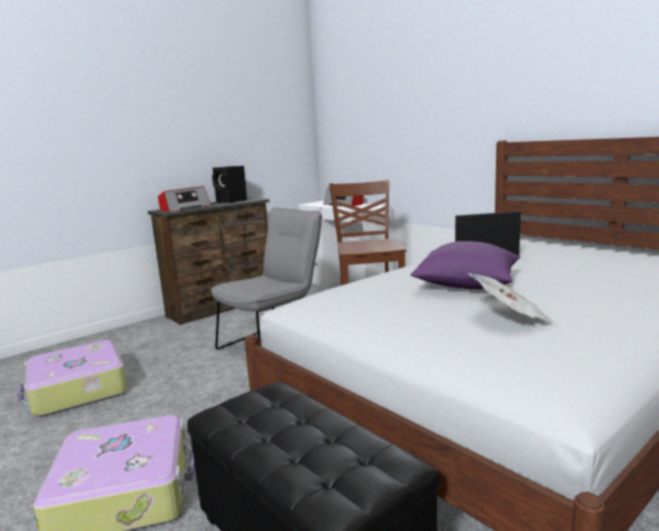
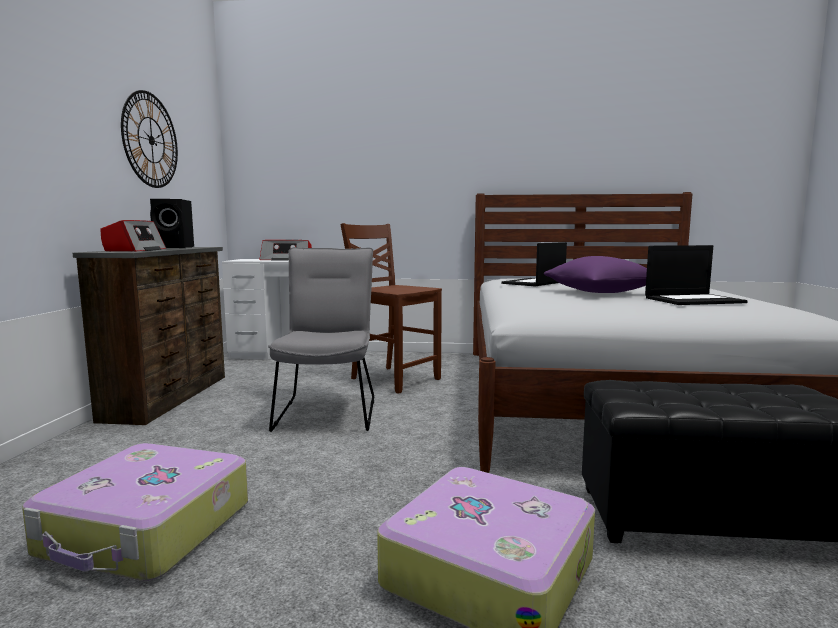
camera: 45 degrees left, 5 degrees down
newspaper [468,273,558,324] -> laptop [645,245,748,305]
none -> wall clock [121,90,178,188]

